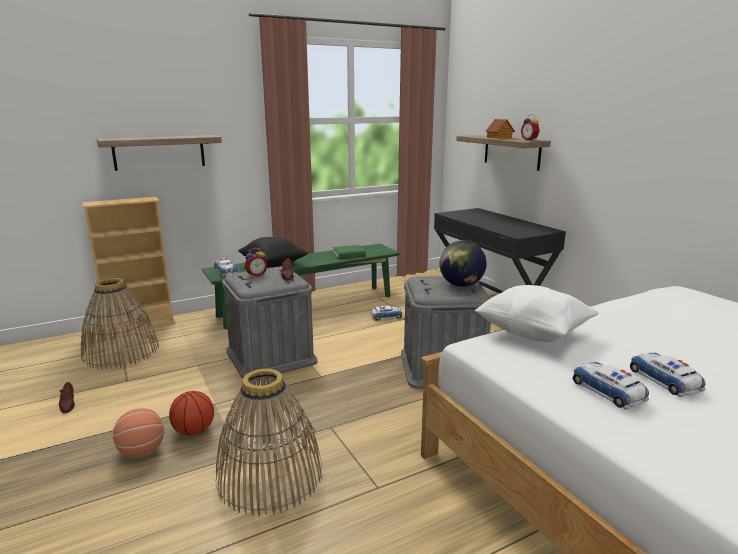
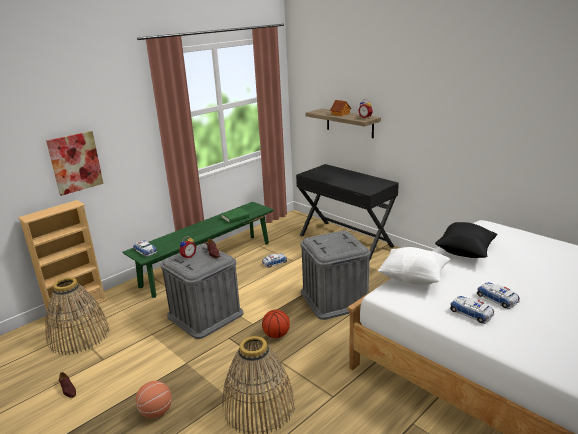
camera: 15 degrees left, 5 degrees up
shelf [96,135,222,171] -> picture [46,131,104,196]
basketball [169,391,214,436] -> basketball moved to [262,310,290,338]
black pillow [238,237,308,267] -> black pillow moved to [435,222,498,258]
globe [439,240,487,287] -> none

